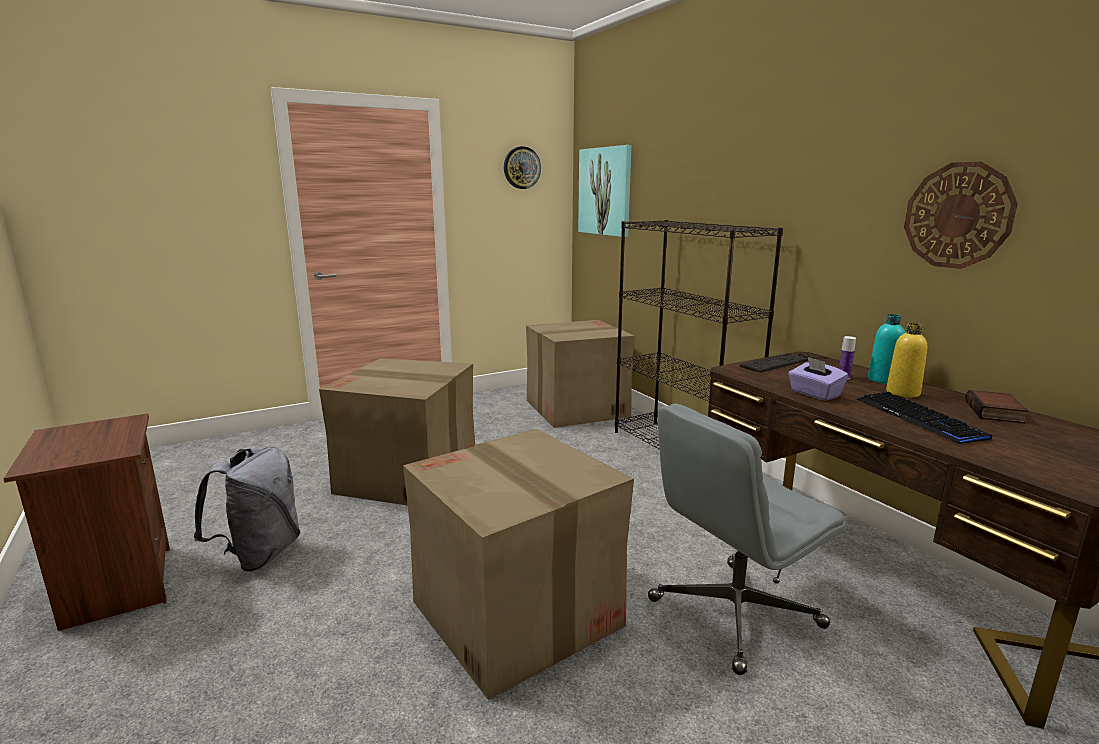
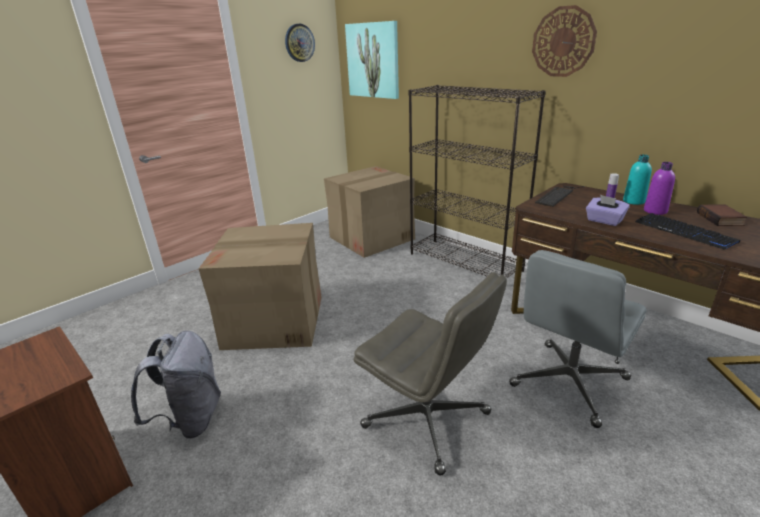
camera: 15 degrees left, 10 degrees up
cardboard box [403,429,634,700] -> grey office chair [354,272,507,475]
yellow bottle [886,323,927,398] -> purple bottle [644,162,675,215]
wall clock [904,162,1018,269] -> wall clock moved to [532,5,597,77]

